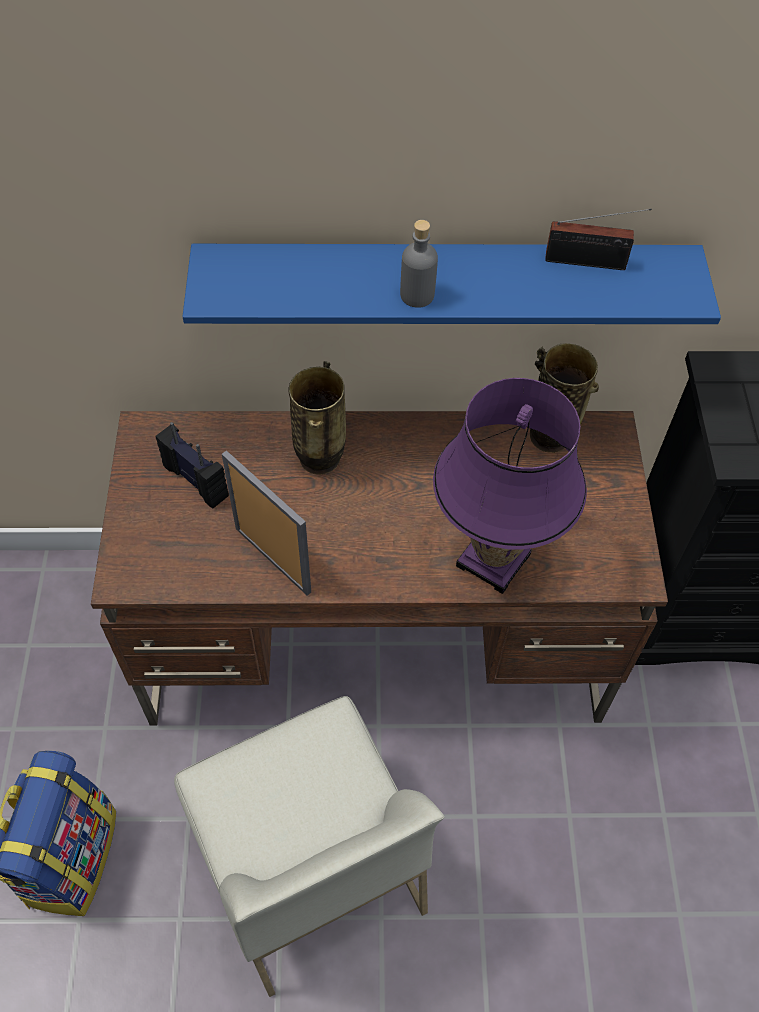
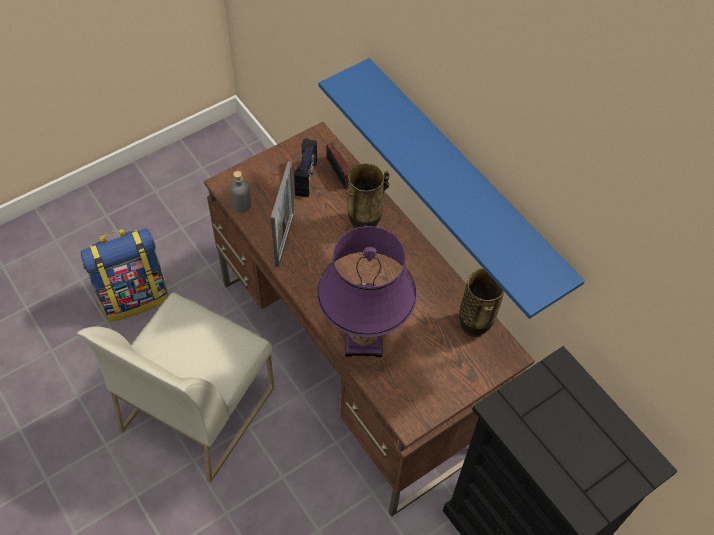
camera: 55 degrees right, 0 degrees up
grey bottle [400,220,438,308] -> grey bottle moved to [230,171,251,212]
radio [545,208,652,270] -> radio moved to [327,142,353,189]

